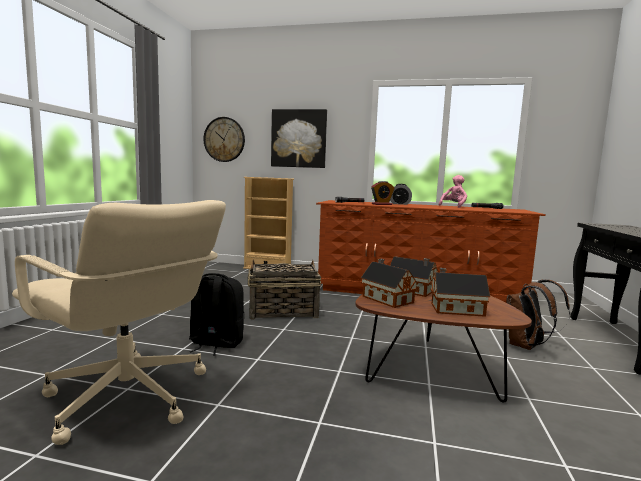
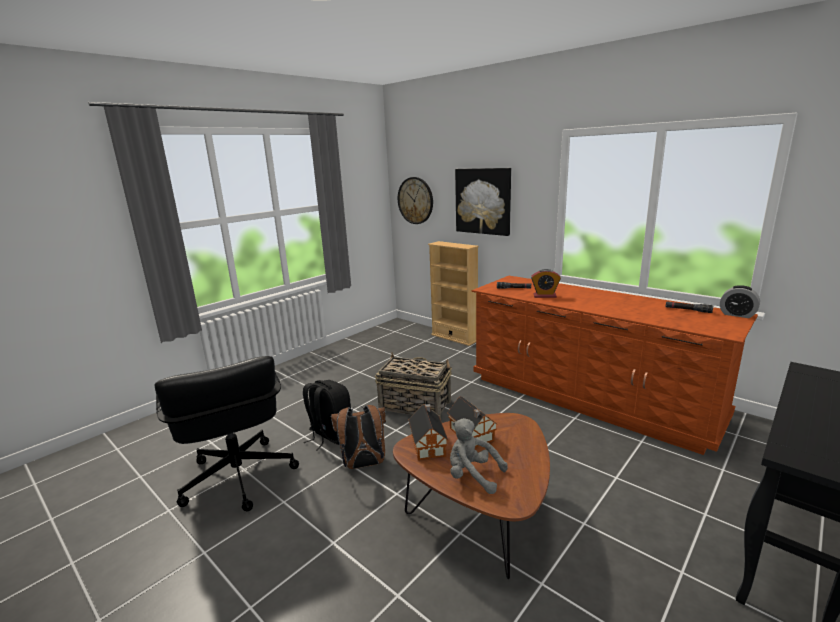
camera: 30 degrees right, 10 degrees up
beige office chair [12,200,226,445] -> black office chair [154,356,299,511]
alarm clock [390,184,412,205] -> alarm clock moved to [720,285,760,318]
toy house [430,268,490,317] -> grey plush toy [450,418,508,494]
pink plush toy [439,175,467,208] -> none
brown backpack [506,280,570,350] -> brown backpack moved to [331,405,386,469]

